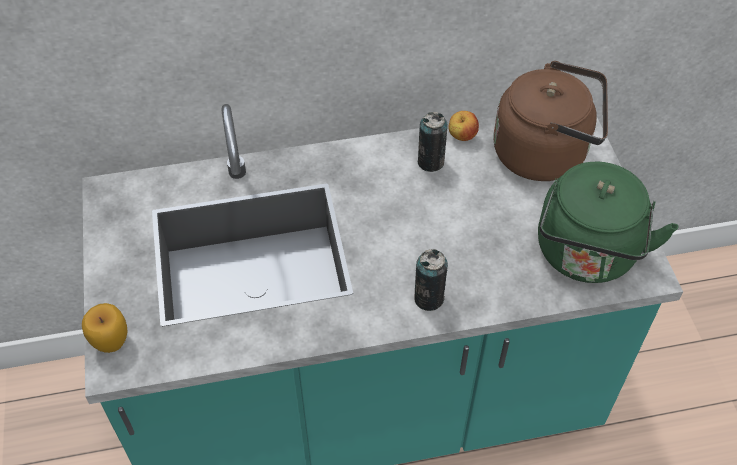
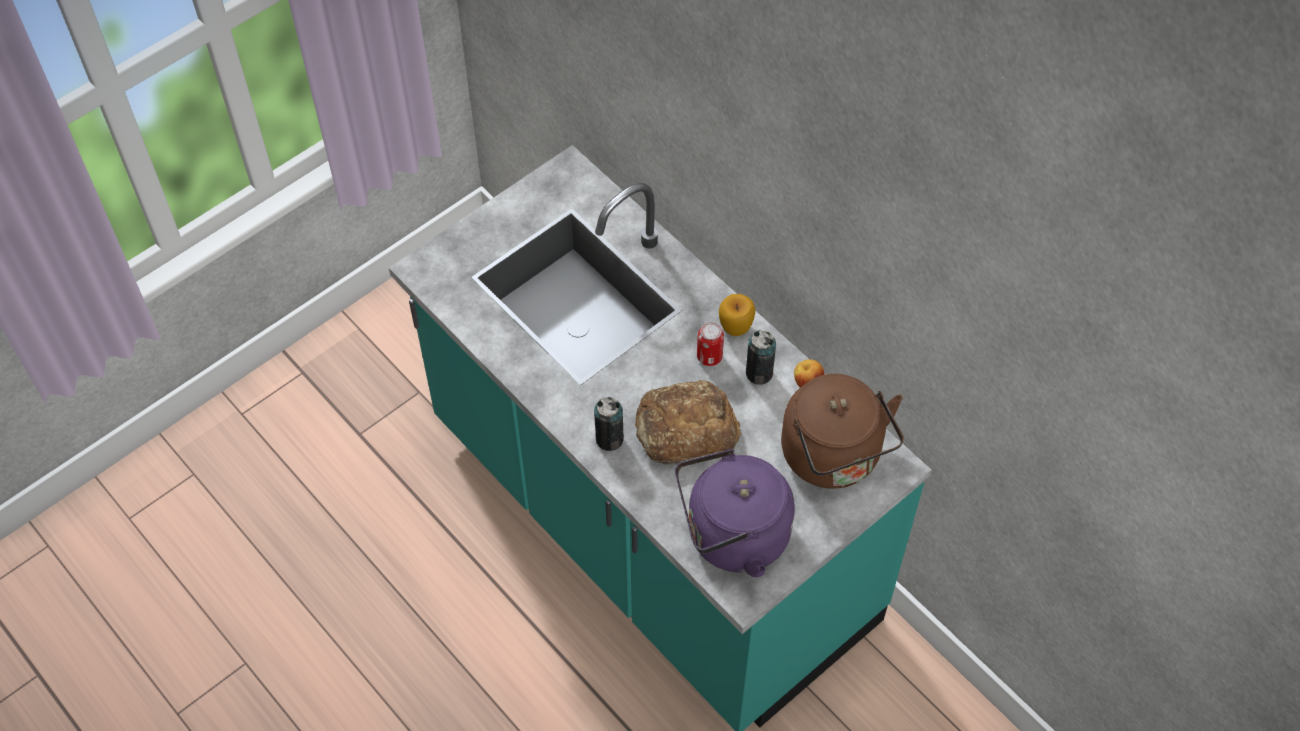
camera: 60 degrees right, 5 degrees up
apple [82,303,128,353] -> apple moved to [719,294,755,336]
green kettle [538,162,678,283] -> purple kettle [675,449,795,577]
none -> bread [635,380,741,465]
none -> can [697,322,724,366]

